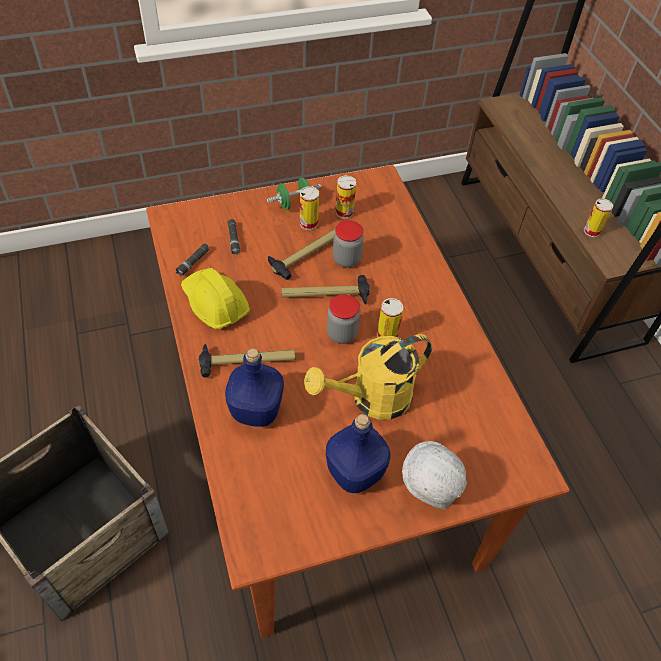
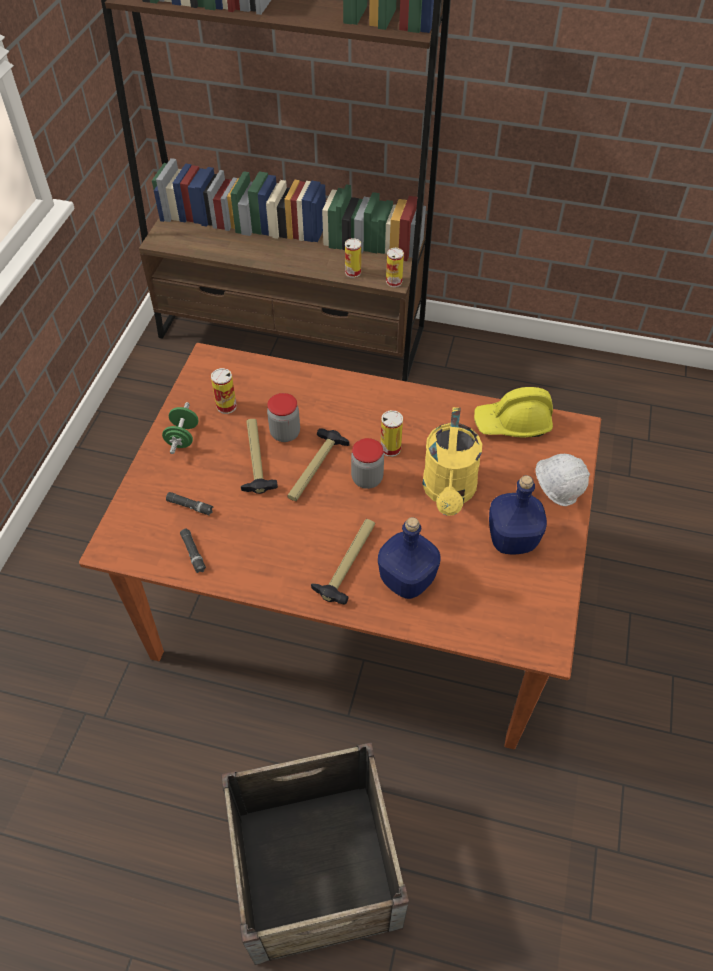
camera: 55 degrees left, 0 degrees up
yellow hard hat [181,268,250,329] -> yellow hard hat moved to [474,387,553,437]
can [300,186,319,230] -> can moved to [386,248,404,287]

